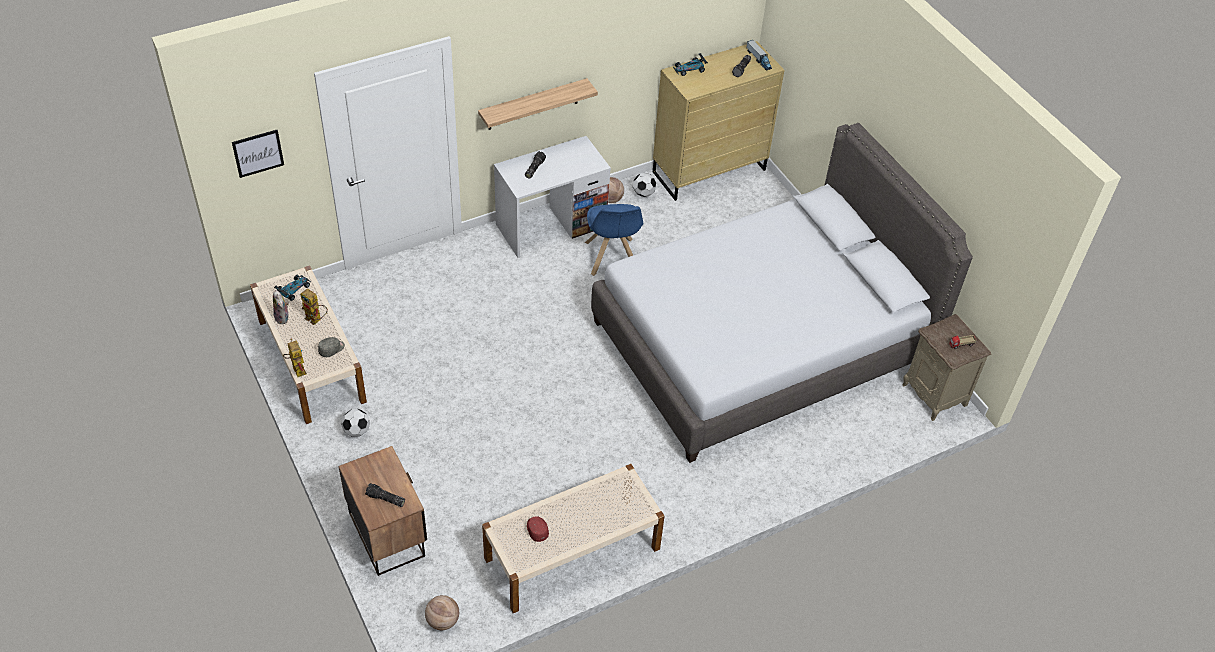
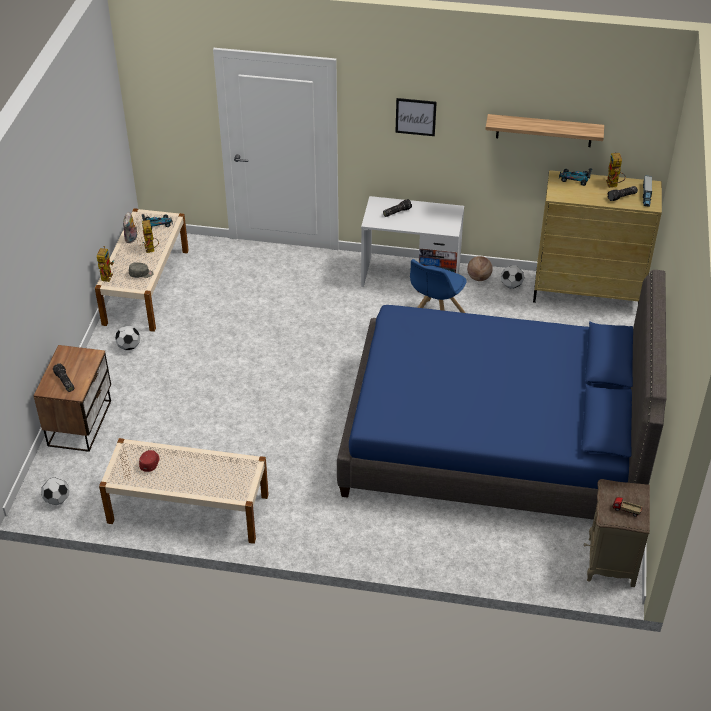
camera: 40 degrees right, 5 degrees down
picture [232,130,284,178] -> picture moved to [395,98,437,136]
basketball [425,595,459,630] -> football [41,477,69,505]
shelf [478,78,598,130] -> shelf moved to [485,114,604,147]
grey bed [591,123,973,463] -> blue bed [337,270,667,520]
none -> toy robot [606,153,626,188]

